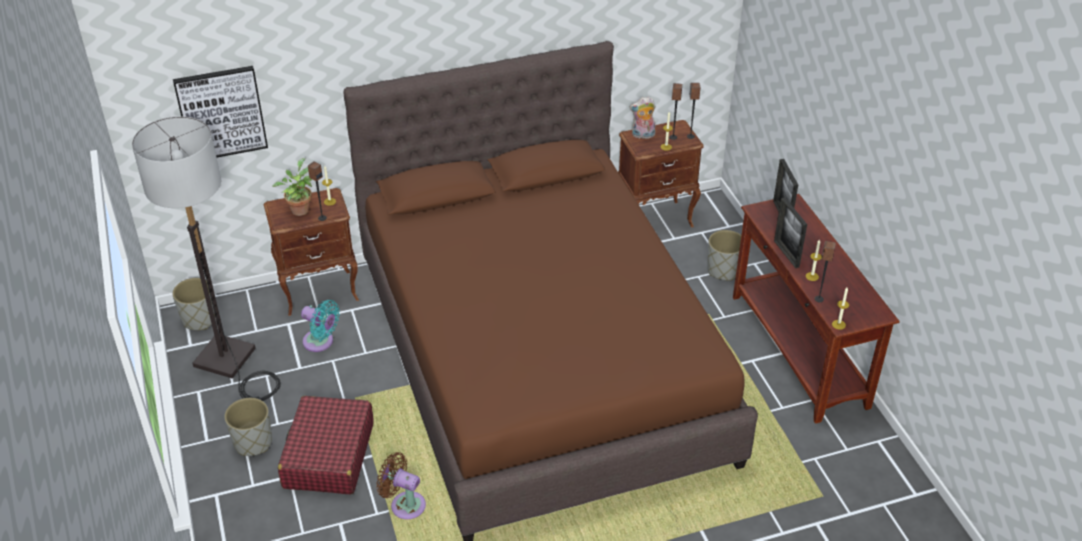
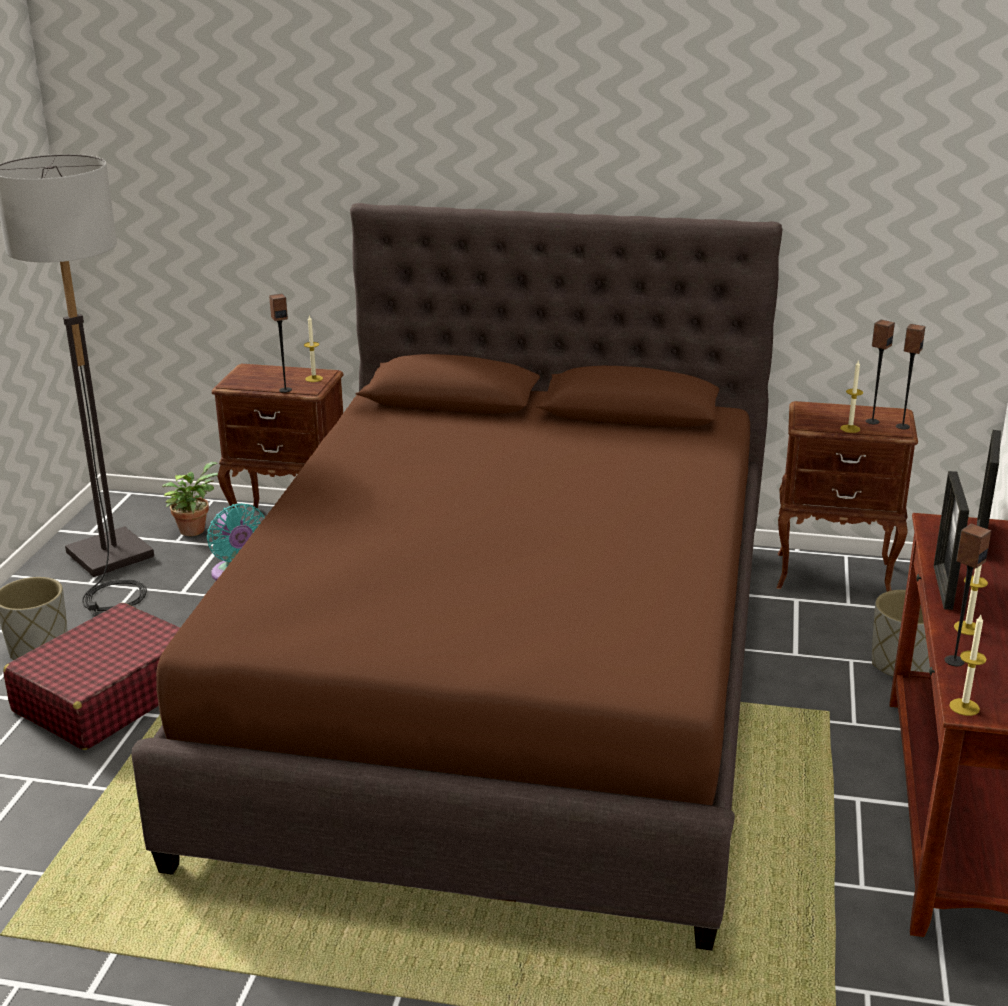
camera: 30 degrees right, 15 degrees down
grey planter [172,278,216,330] -> none
picture [173,66,268,157] -> none
potted plant [272,158,312,216] -> potted plant moved to [162,462,218,536]
brown fan [376,452,426,519] -> none
plush toy [630,97,656,139] -> none

